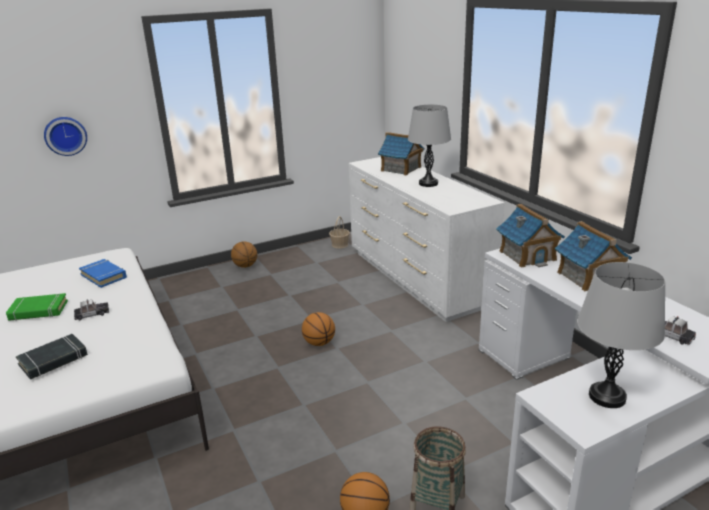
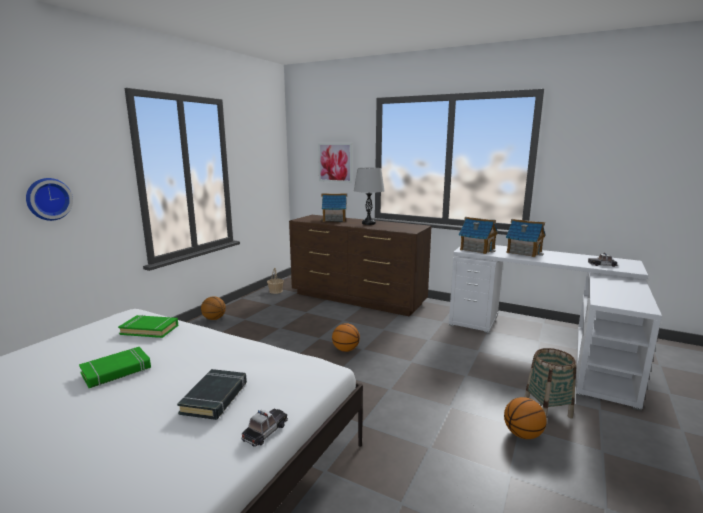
camera: 35 degrees left, 10 degrees down
toy car [74,299,109,321] -> toy car moved to [241,408,288,447]
blue book [79,259,127,288] -> green book [118,315,178,338]
white dresser [349,157,504,322] -> brown dresser [289,215,431,316]
grey table lamp [577,262,665,408] -> none
none -> picture [318,143,352,183]

